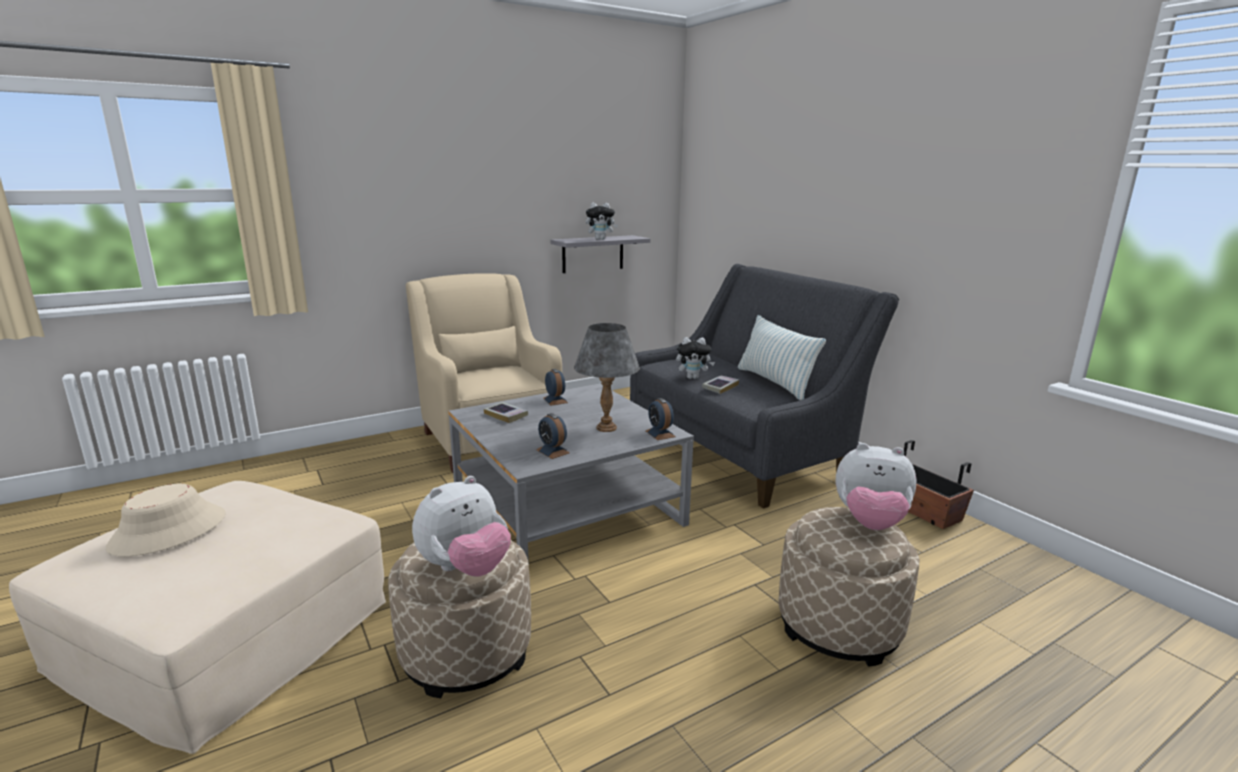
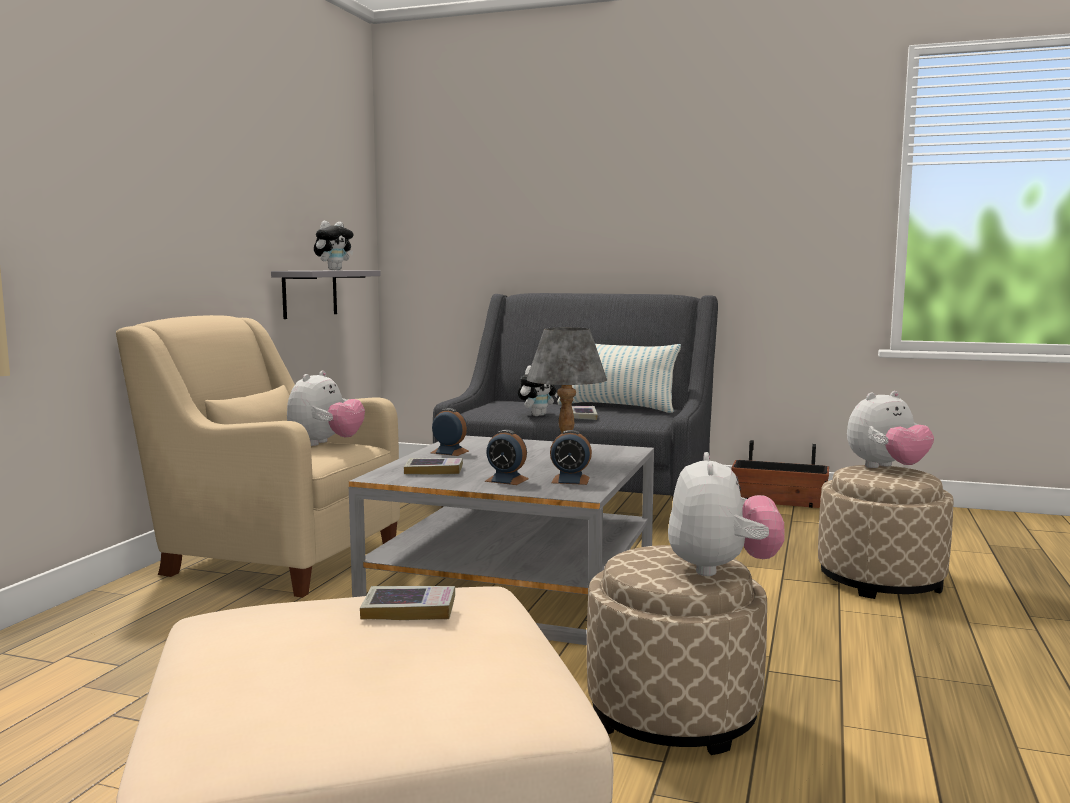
camera: 40 degrees left, 10 degrees down
beige hat [106,484,226,556] -> none
alarm clock [646,398,676,440] -> alarm clock moved to [485,430,529,485]
none -> plush toy [287,371,365,446]
none -> book [360,586,455,620]

